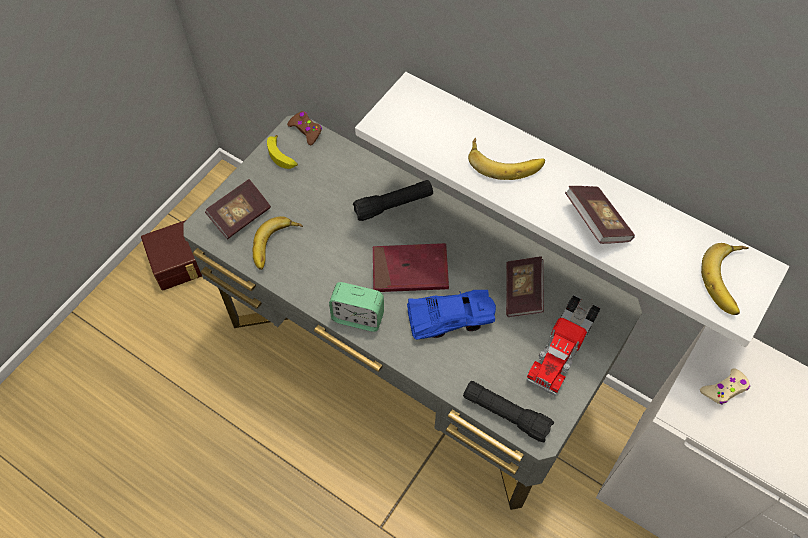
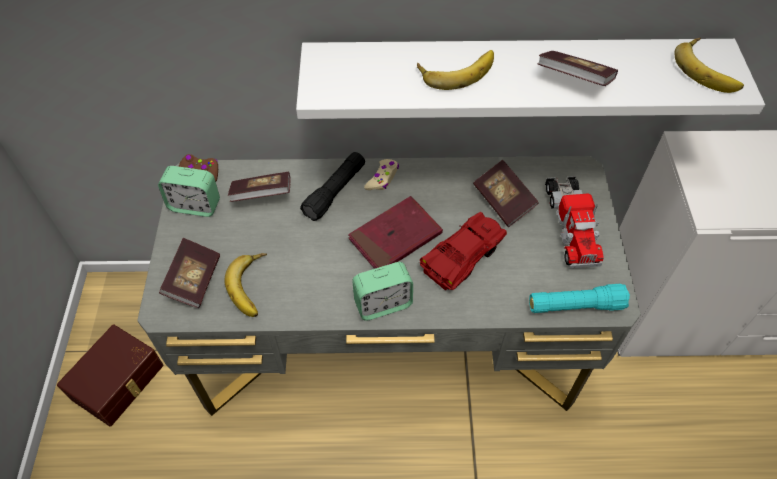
camera: 35 degrees left, 5 degrees down
banana [267,135,298,169] -> alarm clock [158,166,220,217]
blue toy car [407,290,496,340] -> red toy car [419,212,507,290]
black flashlight [463,381,554,443] -> turquoise flashlight [529,284,630,313]
beige game controller [700,368,750,405] -> beige game controller moved to [364,159,399,190]
none -> book [228,172,291,202]

